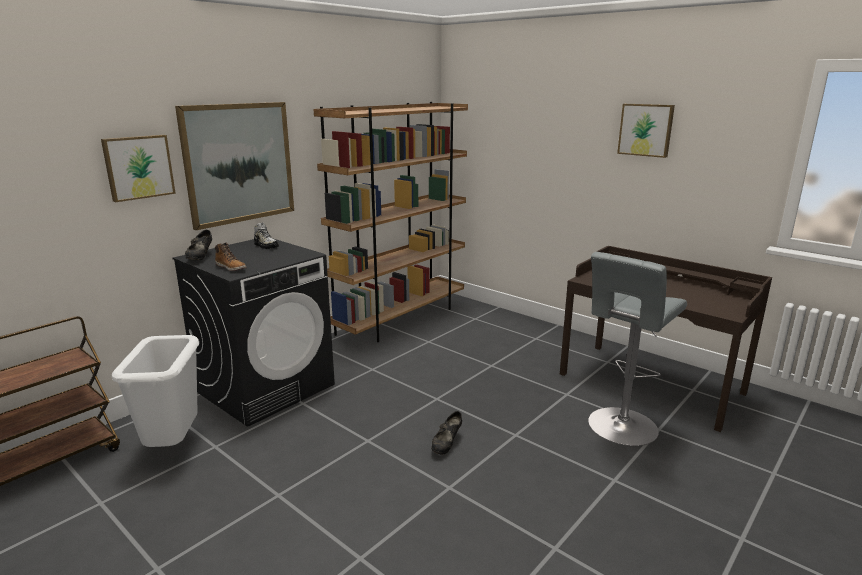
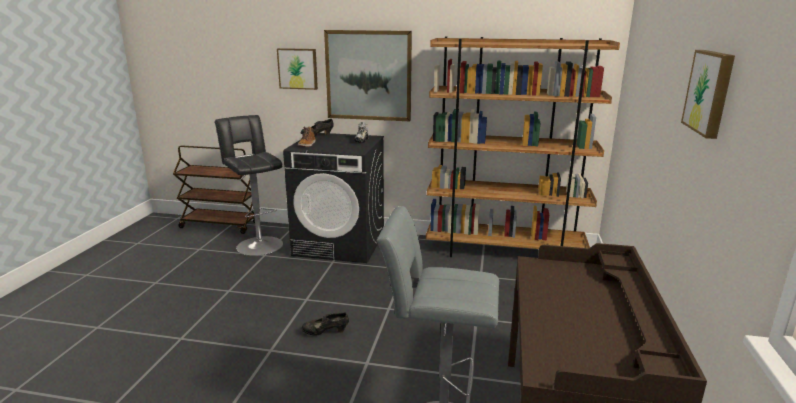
camera: 60 degrees right, 0 degrees up
white trash can [112,335,199,447] -> black stool [215,115,283,256]

